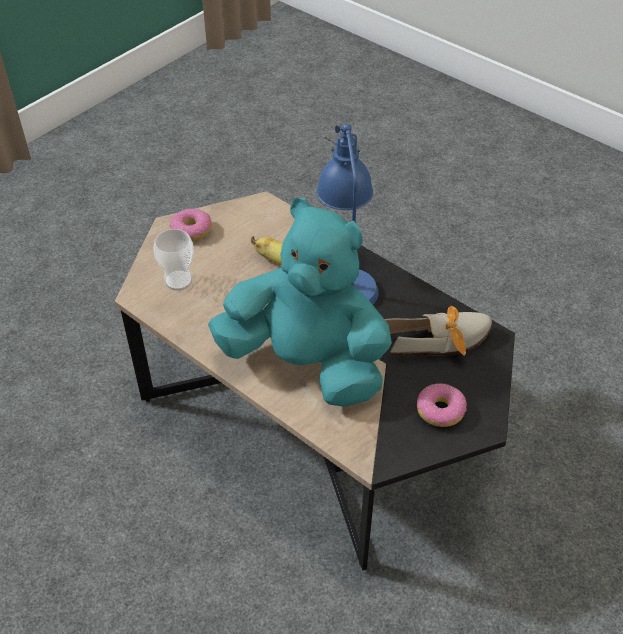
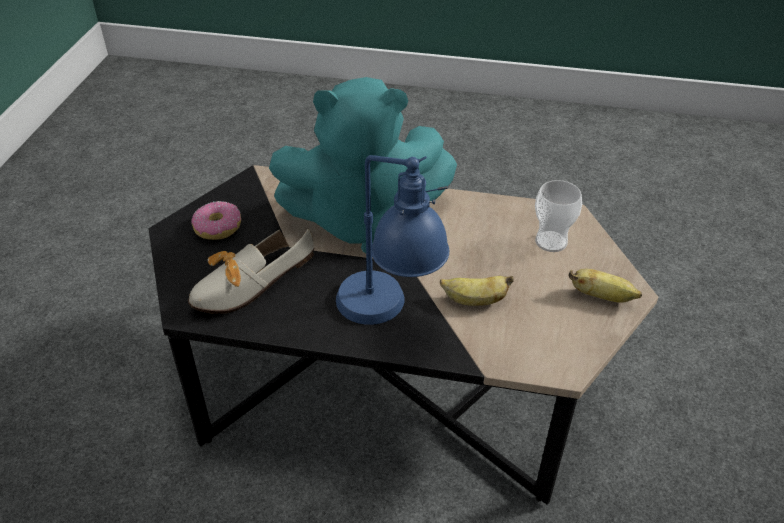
camera: 150 degrees right, 5 degrees down
donut [169,209,212,241] -> banana [569,269,642,303]

